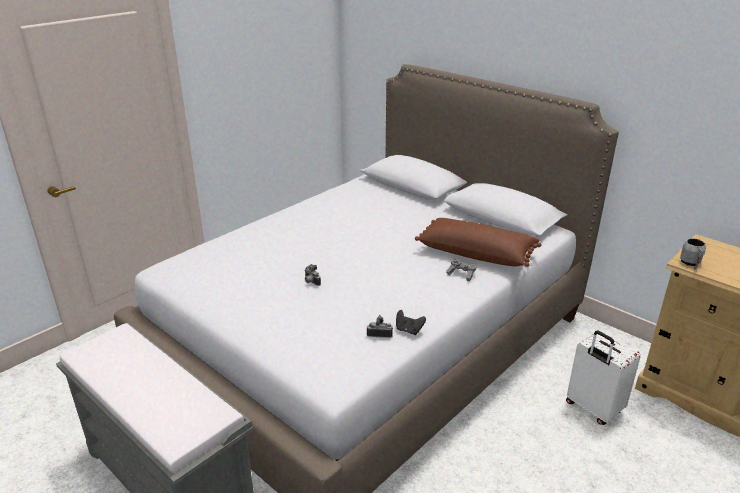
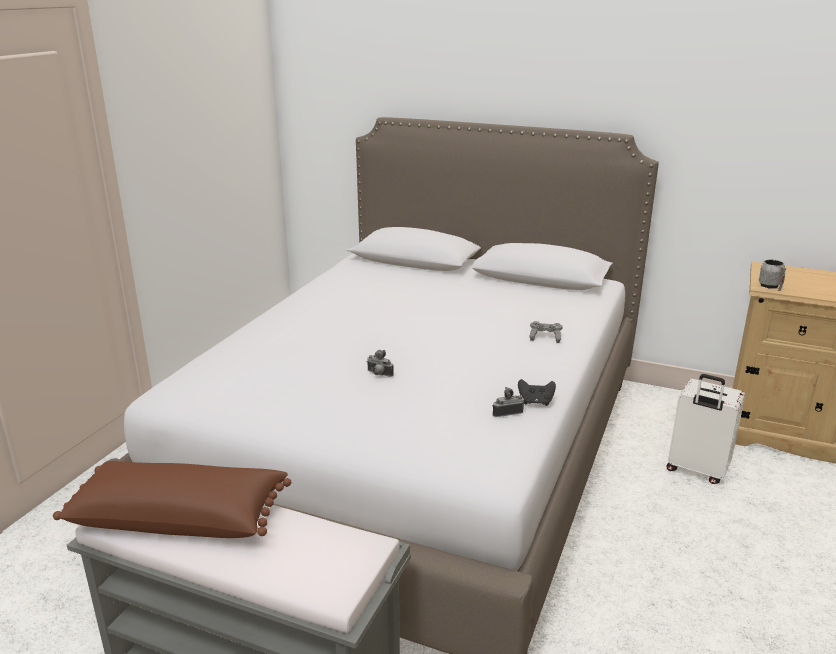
camera: 20 degrees left, 5 degrees down
brown pillow [415,218,542,267] -> brown pillow moved to [53,461,291,538]

